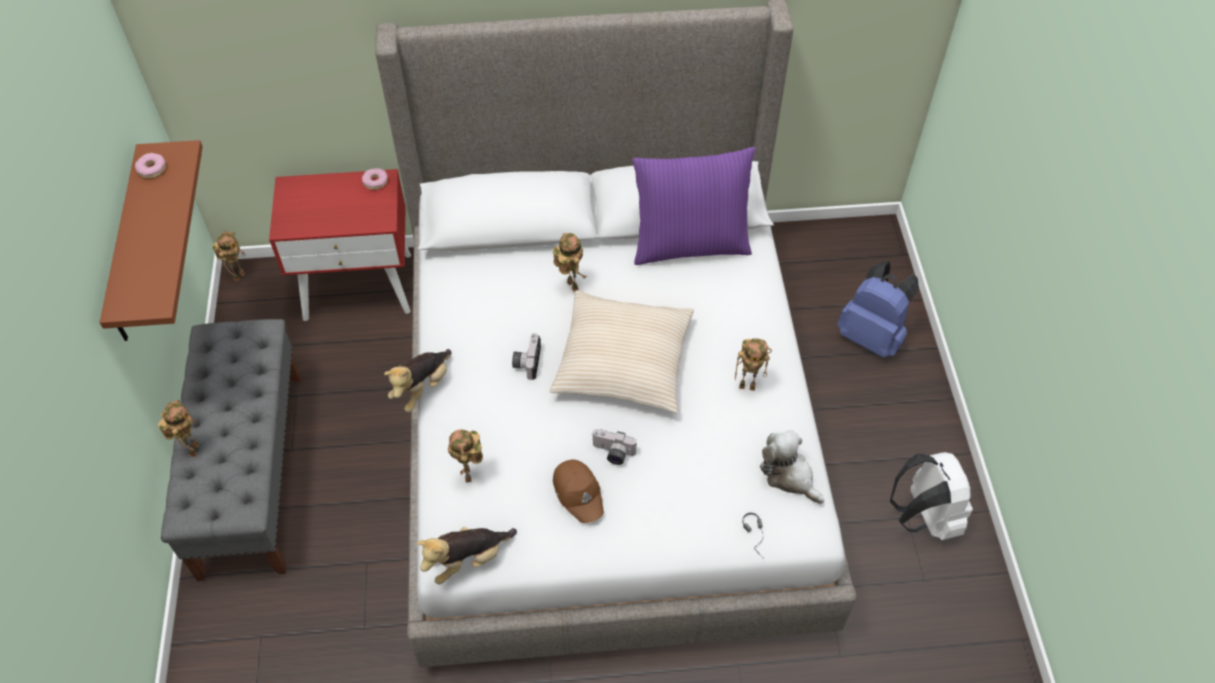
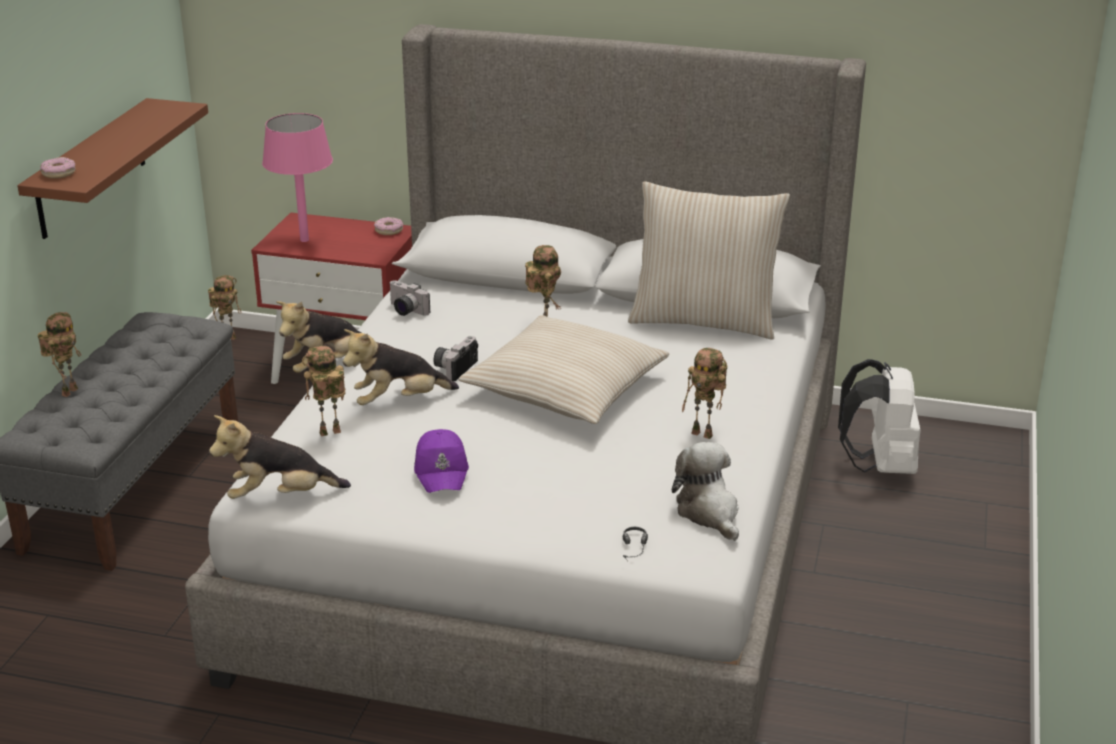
camera: 20 degrees right, 25 degrees down
donut [135,153,166,178] -> donut moved to [40,157,76,179]
toy robot [448,429,483,483] -> toy robot turned 60 degrees clockwise [302,346,345,436]
brown cap [553,459,604,523] -> purple cap [414,429,469,493]
camera [592,429,637,465] -> camera moved to [389,280,430,316]
purple pillow [633,147,755,265] -> beige pillow [628,181,790,340]
blue backpack [837,261,919,358] -> none
white backpack [890,452,973,540] -> white backpack moved to [838,359,920,474]
none -> pink table lamp [262,113,333,242]
none -> plush toy [343,329,459,405]

